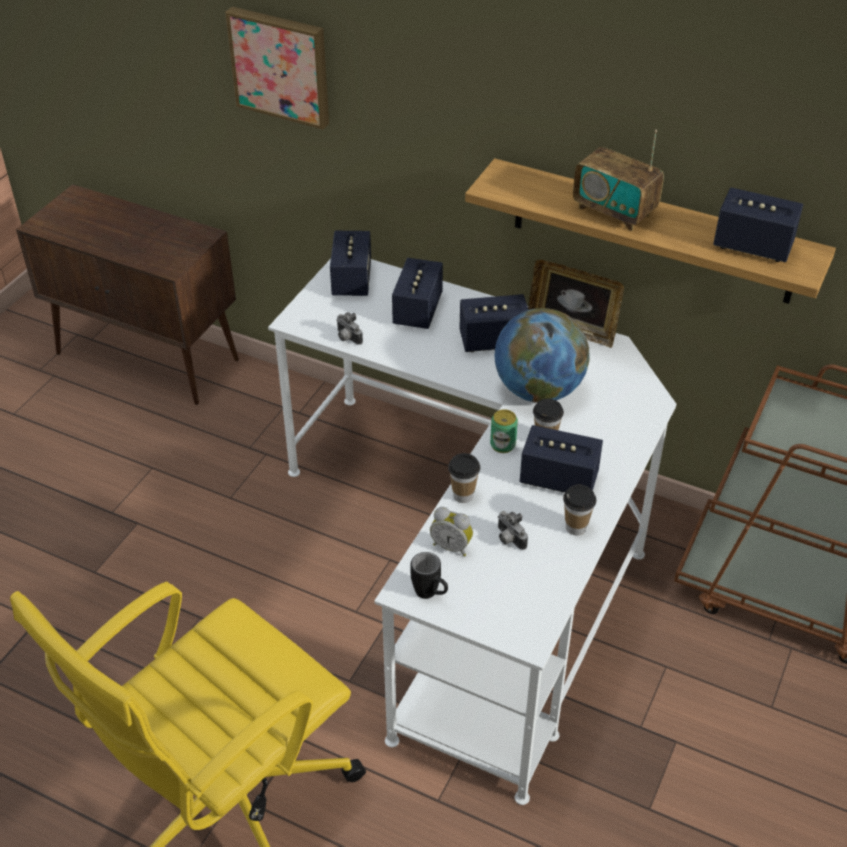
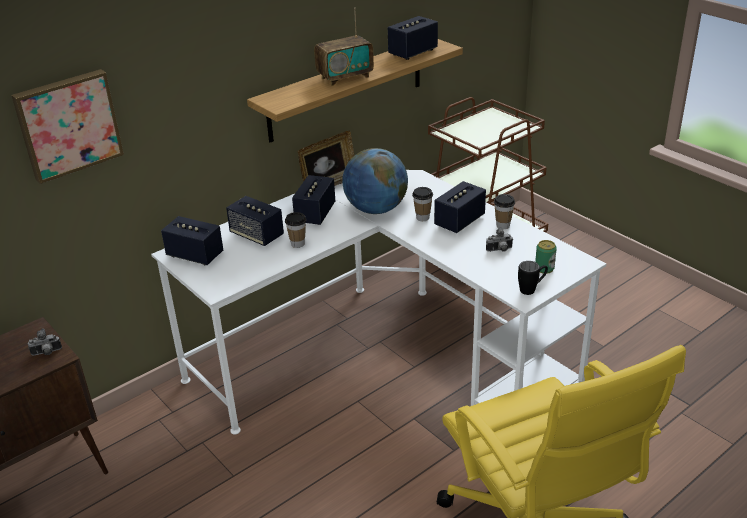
camera: 65 degrees left, 10 degrees down
camera [336,312,363,345] -> camera moved to [28,329,62,356]
alarm clock [430,507,473,556] -> none
cup [448,453,480,503] -> cup moved to [285,212,307,248]
can [490,409,518,453] -> can moved to [535,240,557,274]

